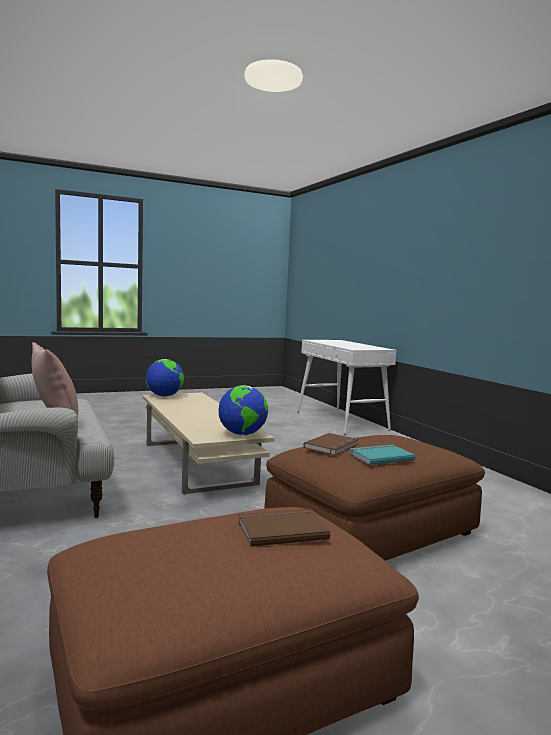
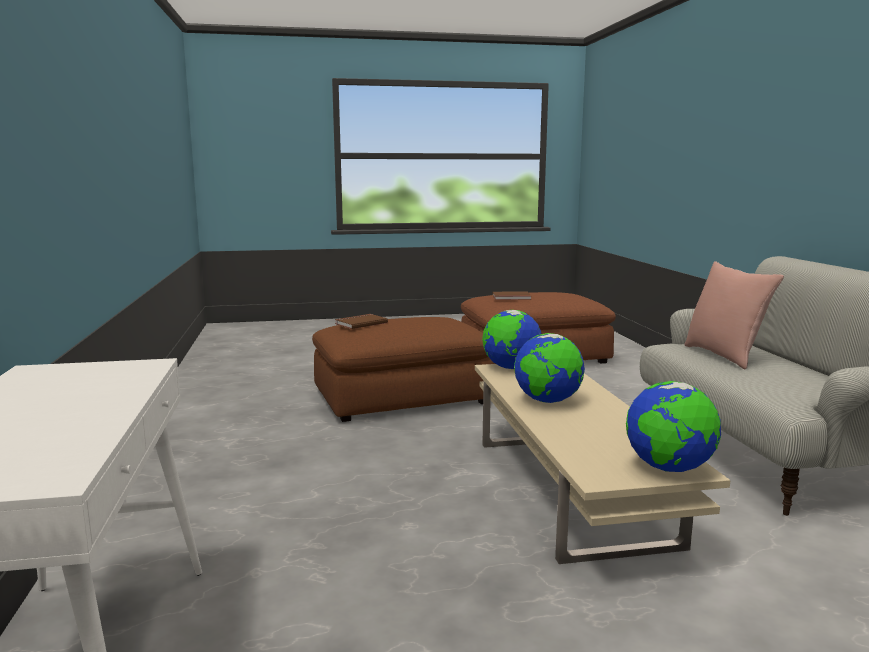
camera: 165 degrees left, 5 degrees up
brown book [303,433,359,455] -> brown book moved to [335,314,388,329]
turquoise book [349,445,415,465] -> none
none -> globe [514,333,585,403]

